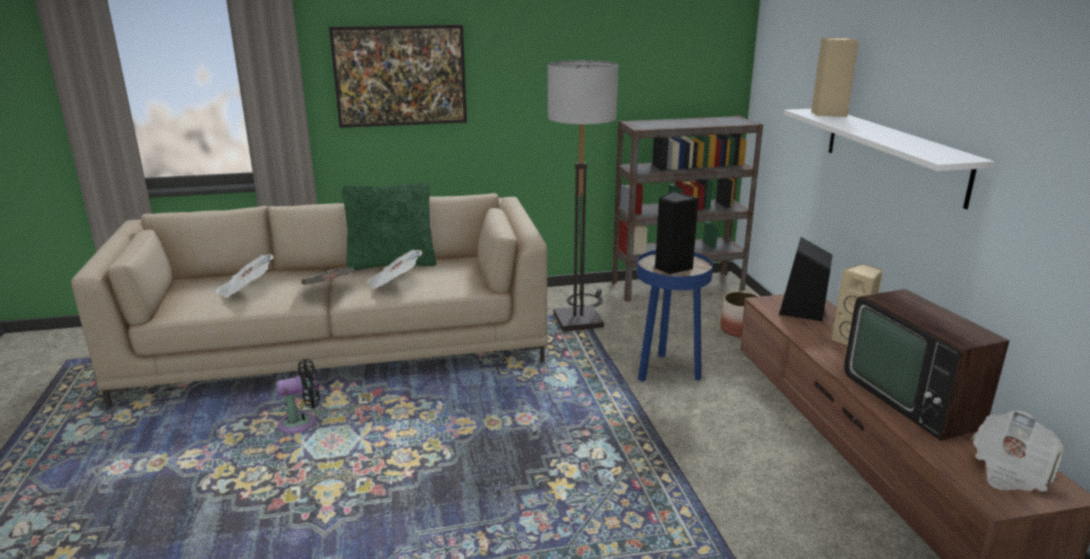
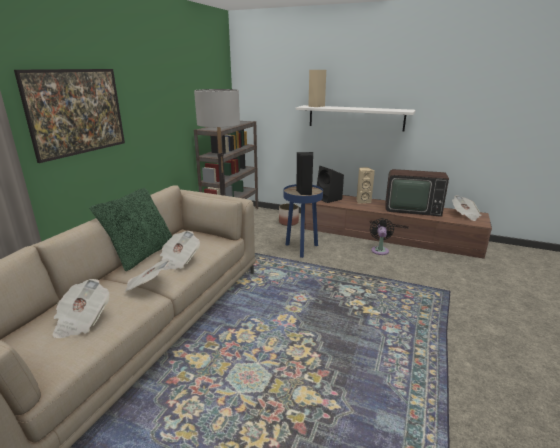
camera: 55 degrees left, 0 degrees up
black fan [276,359,320,434] -> black fan moved to [370,218,394,255]

